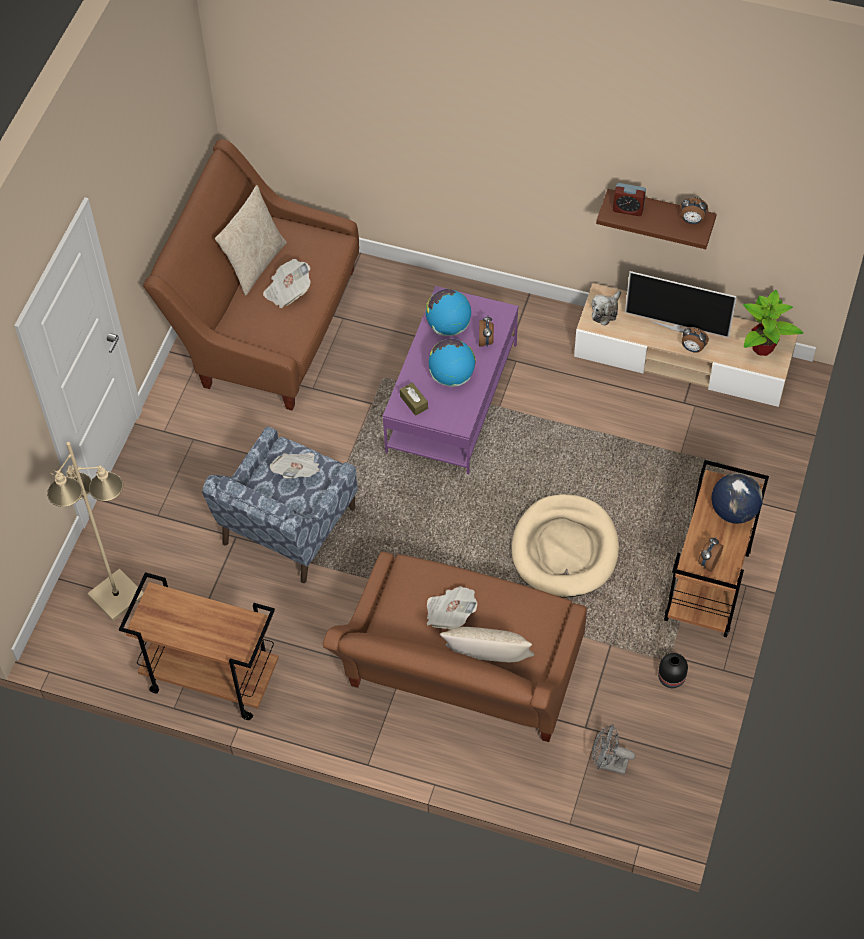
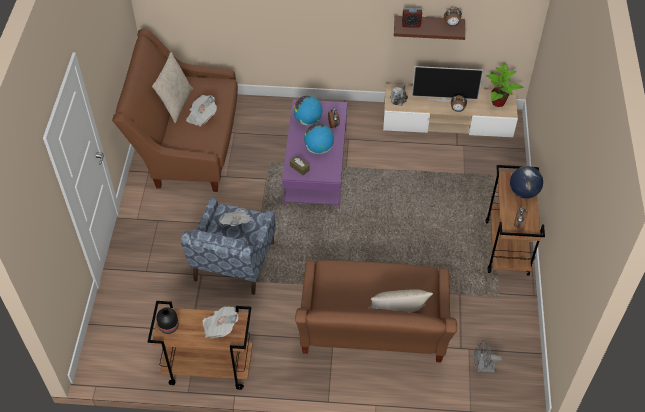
camera: 15 degrees left, 5 degrees down
beige floor lamp [47,442,144,621] -> none
newspaper [427,586,477,630] -> newspaper moved to [202,307,238,338]
beige dog bed [511,494,619,598] -> none
black vase [658,653,688,688] -> black vase moved to [156,308,179,334]

